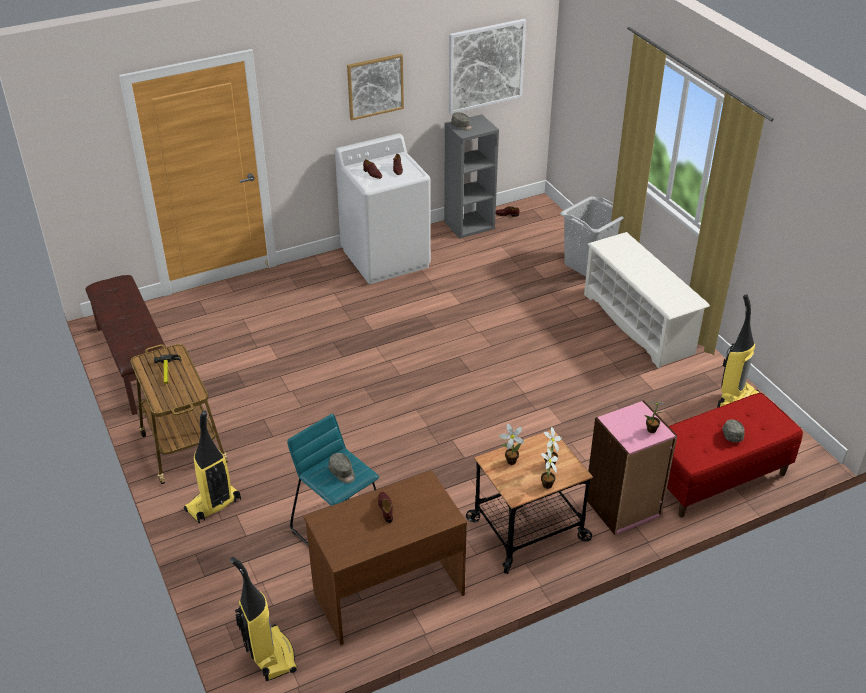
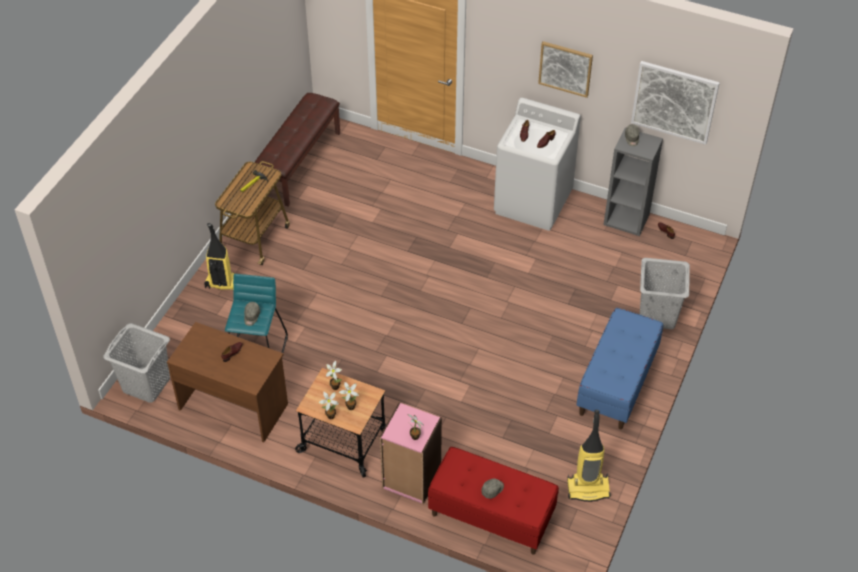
camera: 50 degrees right, 10 degrees up
vacuum cleaner [230,557,297,681] -> grey laundry basket [103,323,170,403]
white shoe rack [584,232,710,368] -> blue bench [576,308,663,430]

